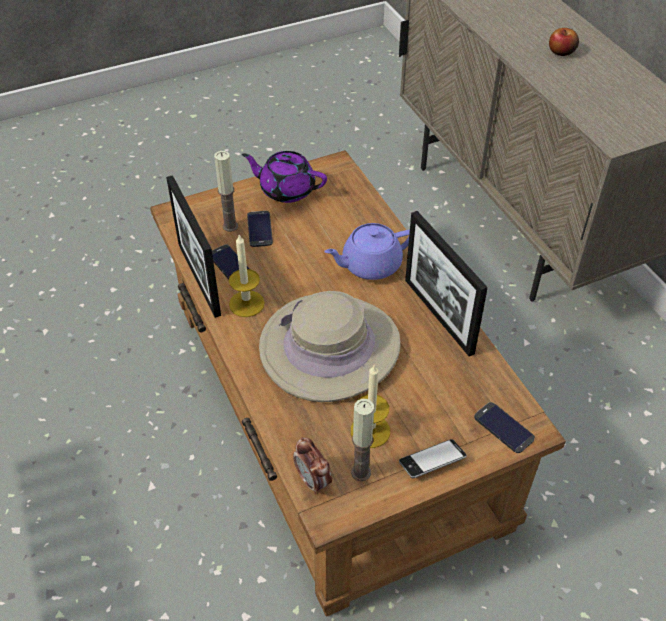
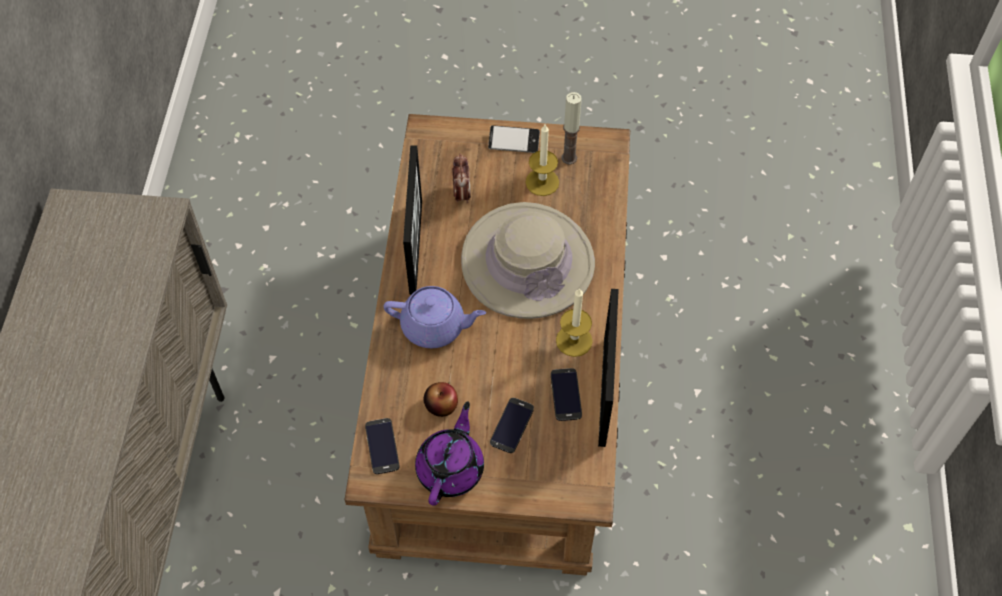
camera: 150 degrees left, 10 degrees up
candle [214,151,238,232] -> none
purple teapot [242,151,327,203] -> purple teapot turned 120 degrees counterclockwise [415,402,484,506]
alarm clock [293,437,332,494] -> alarm clock moved to [452,154,471,204]
phone [474,402,535,453] -> phone moved to [365,418,400,474]
apple [549,28,579,56] -> apple moved to [423,382,458,417]

